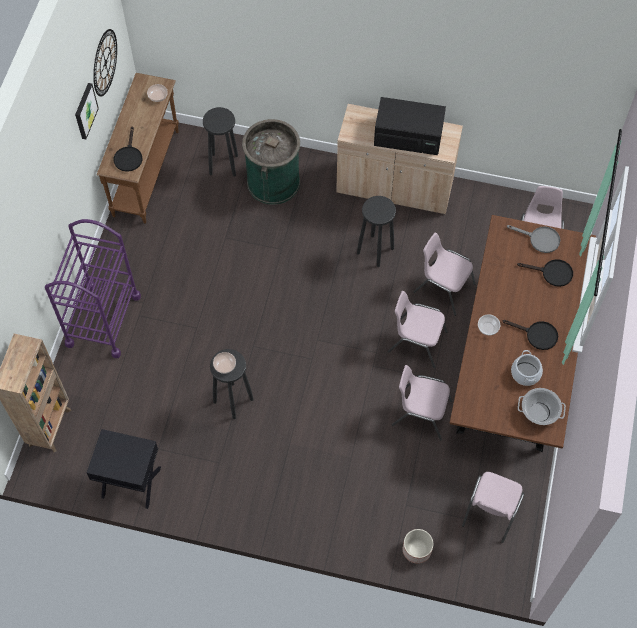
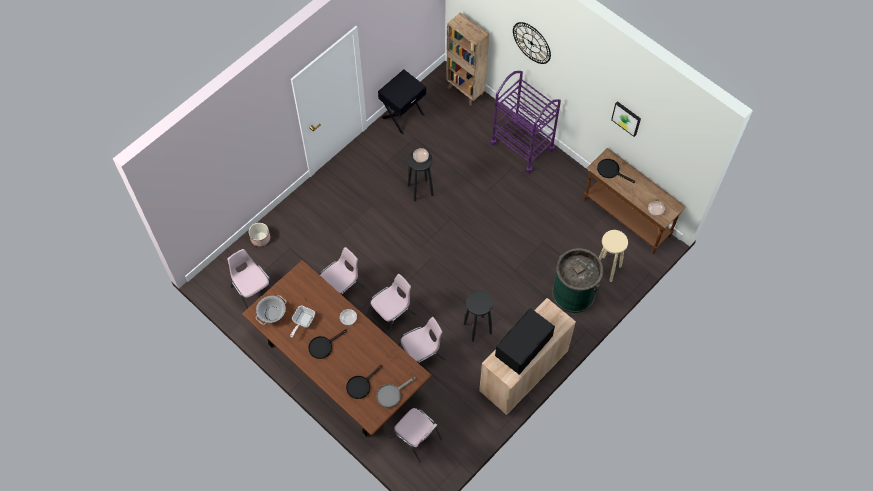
camera: 120 degrees right, 0 degrees up
wall clock [93,29,117,96] -> wall clock moved to [513,22,551,64]
black stool [203,107,238,177] -> beige stool [598,230,628,282]
cooking pot [511,350,543,386] -> frying pan [290,306,315,337]

